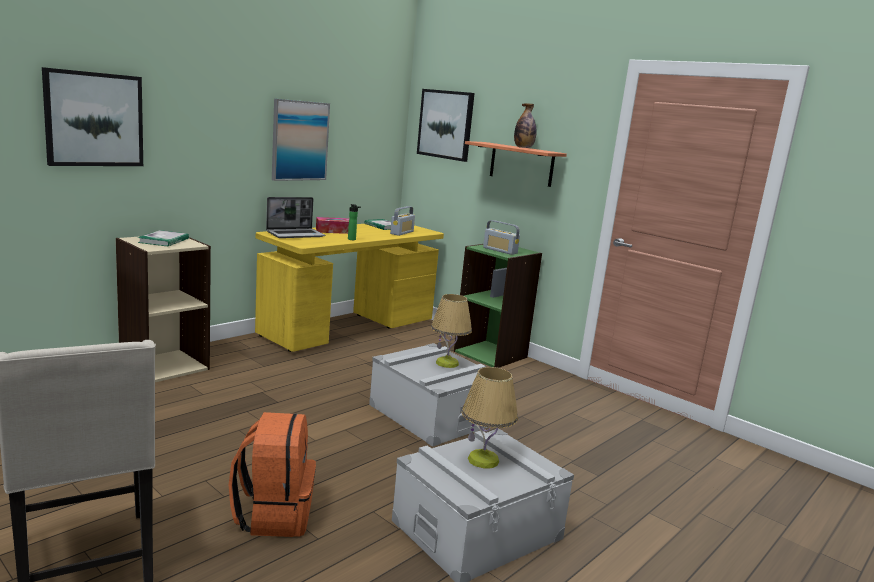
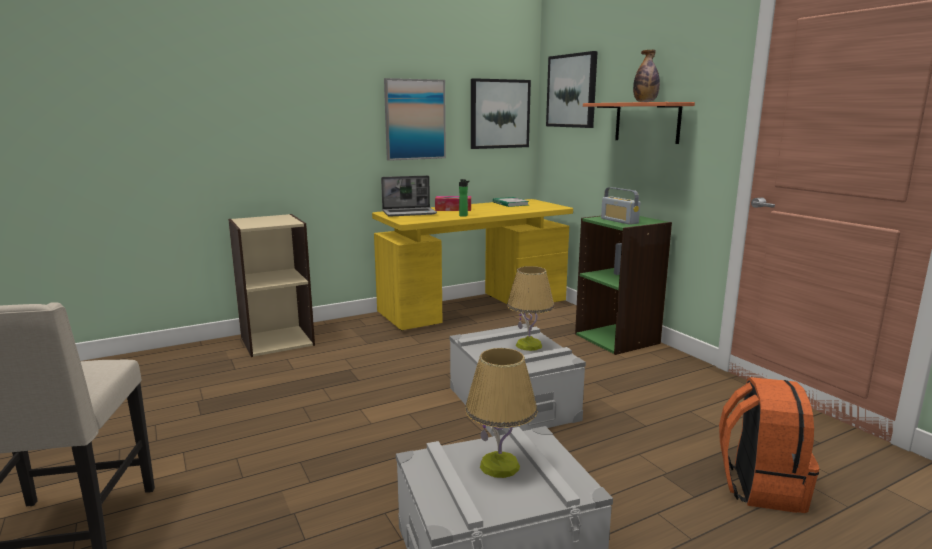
camera: 20 degrees right, 0 degrees up
picture [42,67,143,166] -> picture moved to [471,78,531,149]
book [138,230,189,247] -> none
orange backpack [229,412,316,537] -> orange backpack moved to [719,377,819,513]
radio [390,206,415,236] -> none

